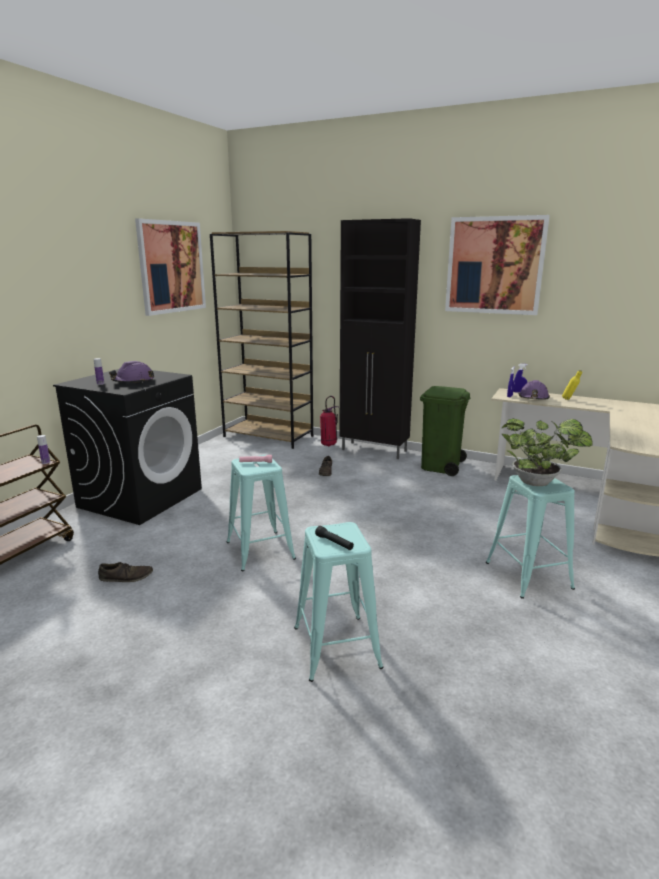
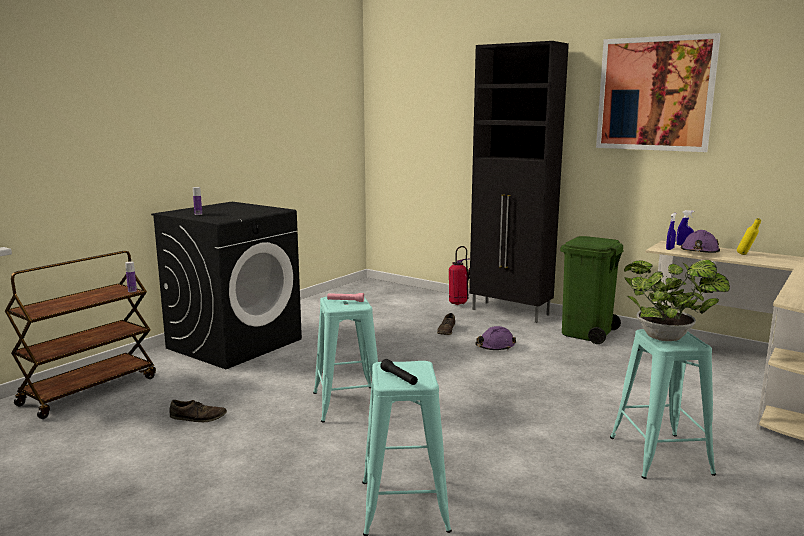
camera: 10 degrees right, 5 degrees down
purple hard hat [109,361,154,383] -> purple hard hat moved to [475,326,516,350]
picture [135,218,206,316] -> none
brown bookcase [210,231,313,449] -> none

